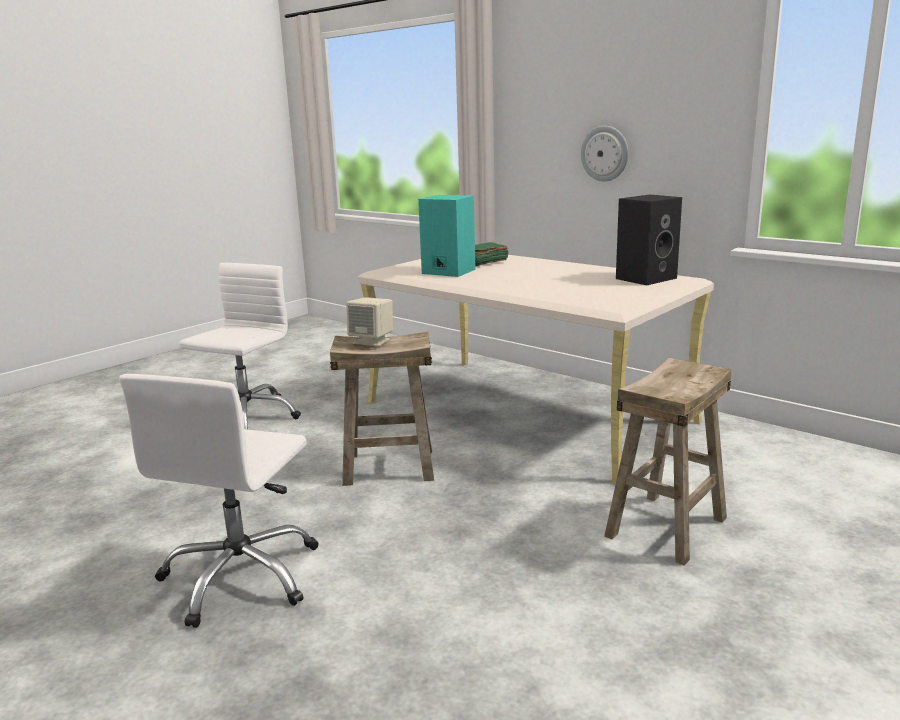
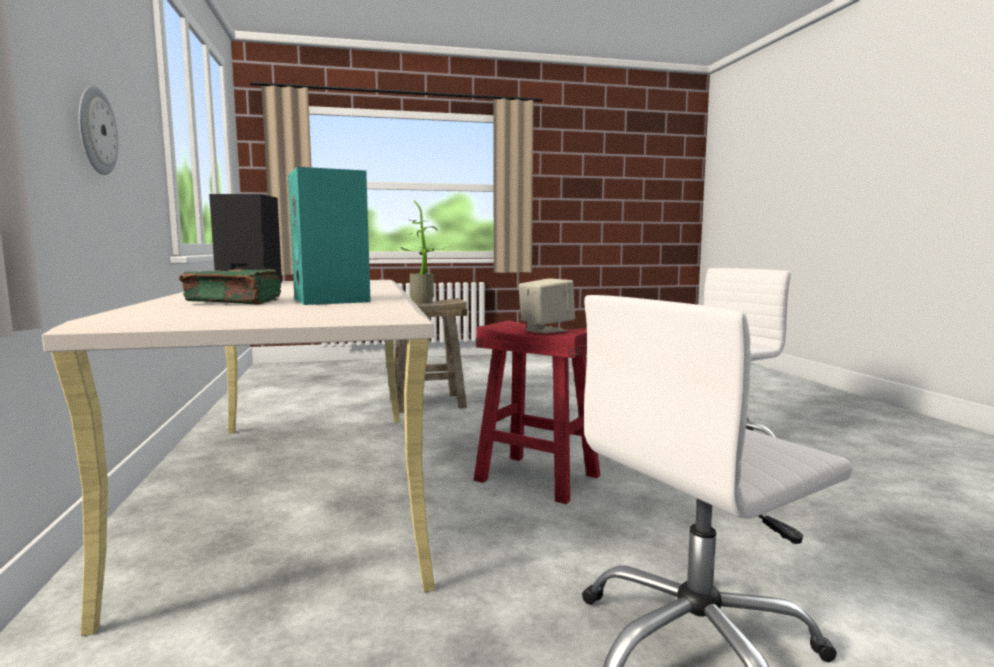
camera: 145 degrees left, 10 degrees down
beige stool [330,331,434,486] -> red stool [473,321,600,504]
none -> potted plant [400,200,450,303]

